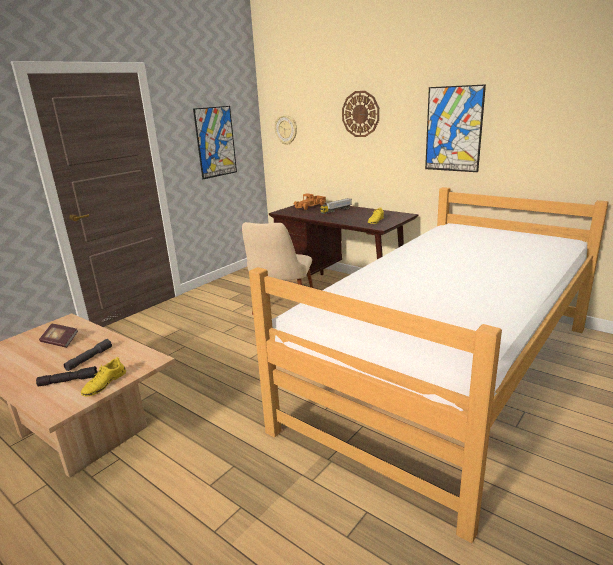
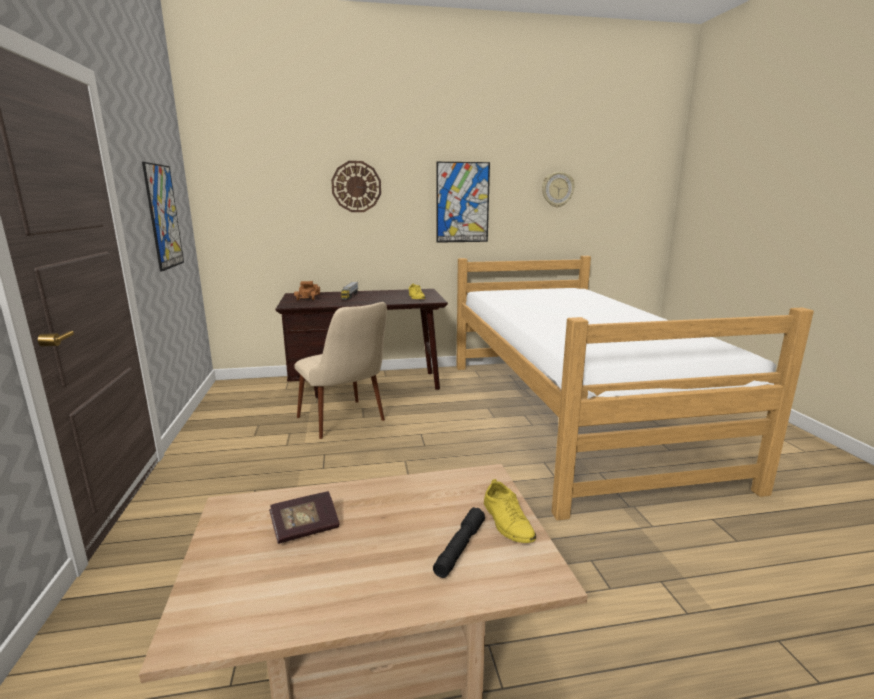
camera: 50 degrees left, 5 degrees down
grey flashlight [64,339,112,371] -> none
wall clock [275,115,297,145] -> wall clock moved to [542,172,575,207]

